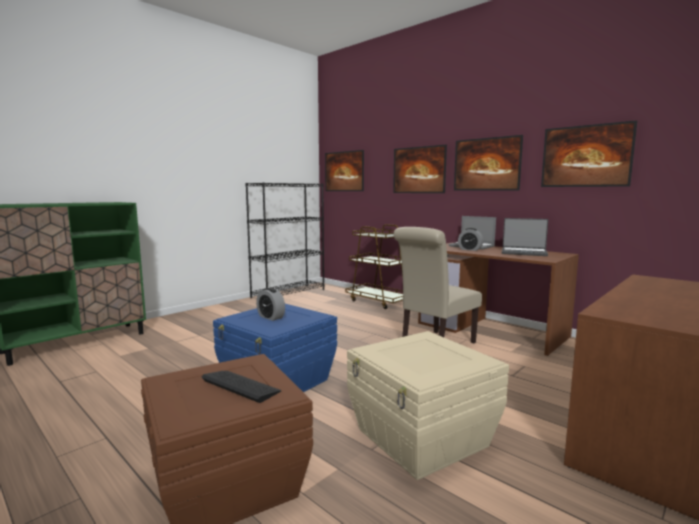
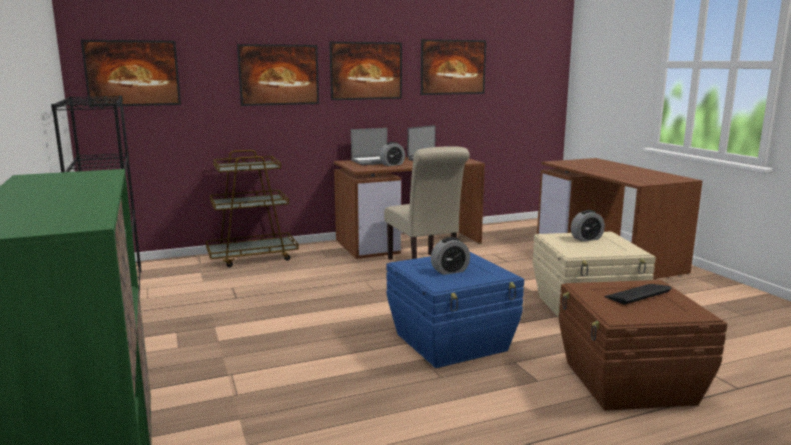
camera: 65 degrees left, 5 degrees up
none -> alarm clock [571,210,605,242]

